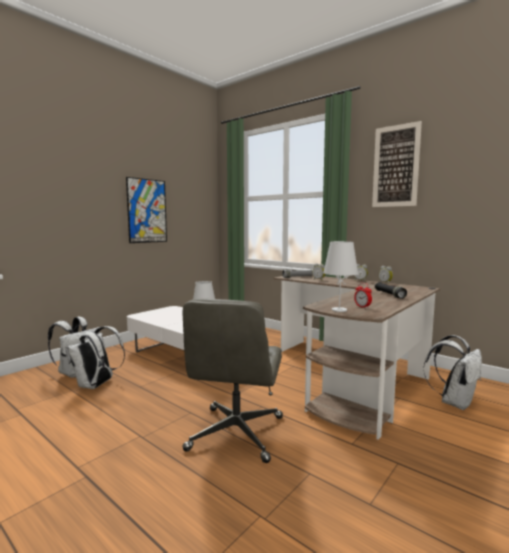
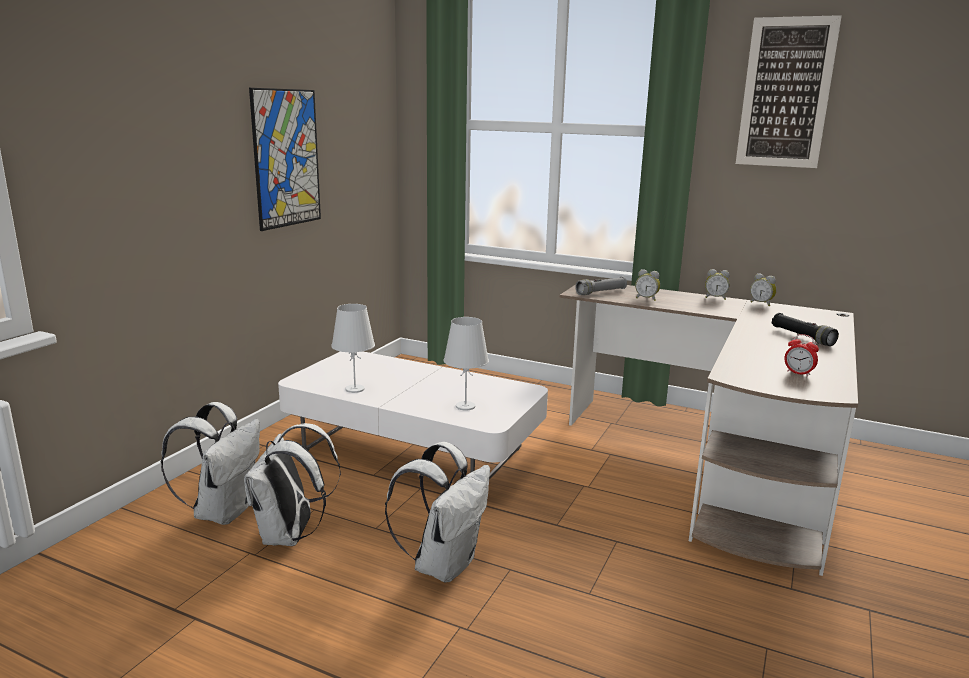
camera: 15 degrees left, 10 degrees up
grey office chair [182,299,283,463] -> none
white table lamp [323,241,358,312] -> white table lamp moved to [331,304,375,393]
white backpack [423,335,482,410] -> white backpack moved to [385,442,490,582]

